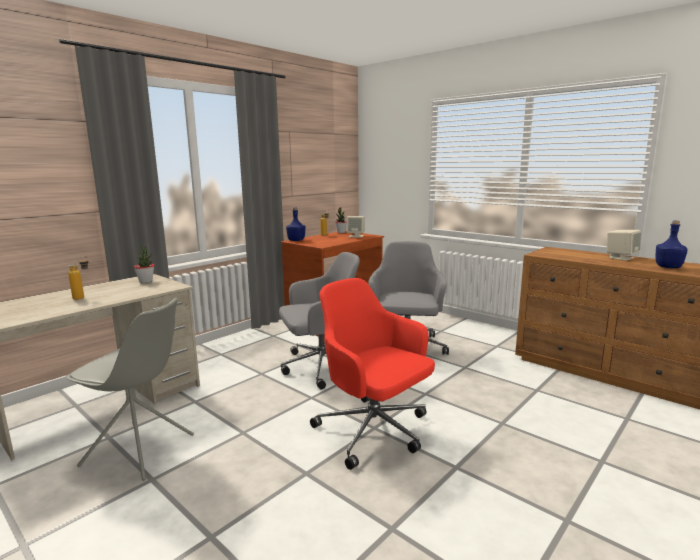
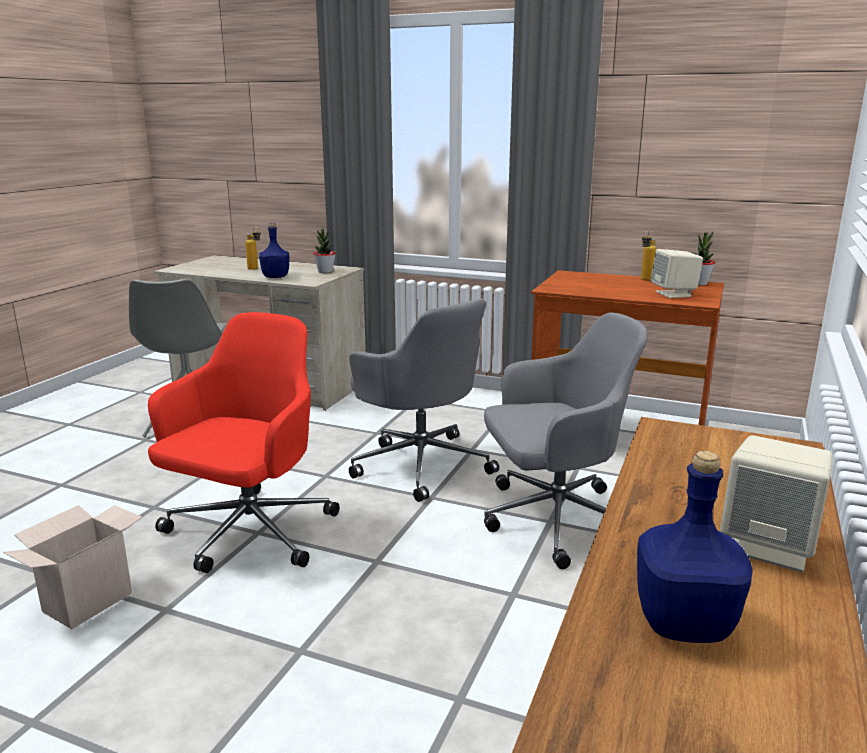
camera: 70 degrees right, 5 degrees up
blue bottle [286,207,305,241] -> blue bottle moved to [259,223,289,278]
none -> cardboard box [3,505,143,629]

